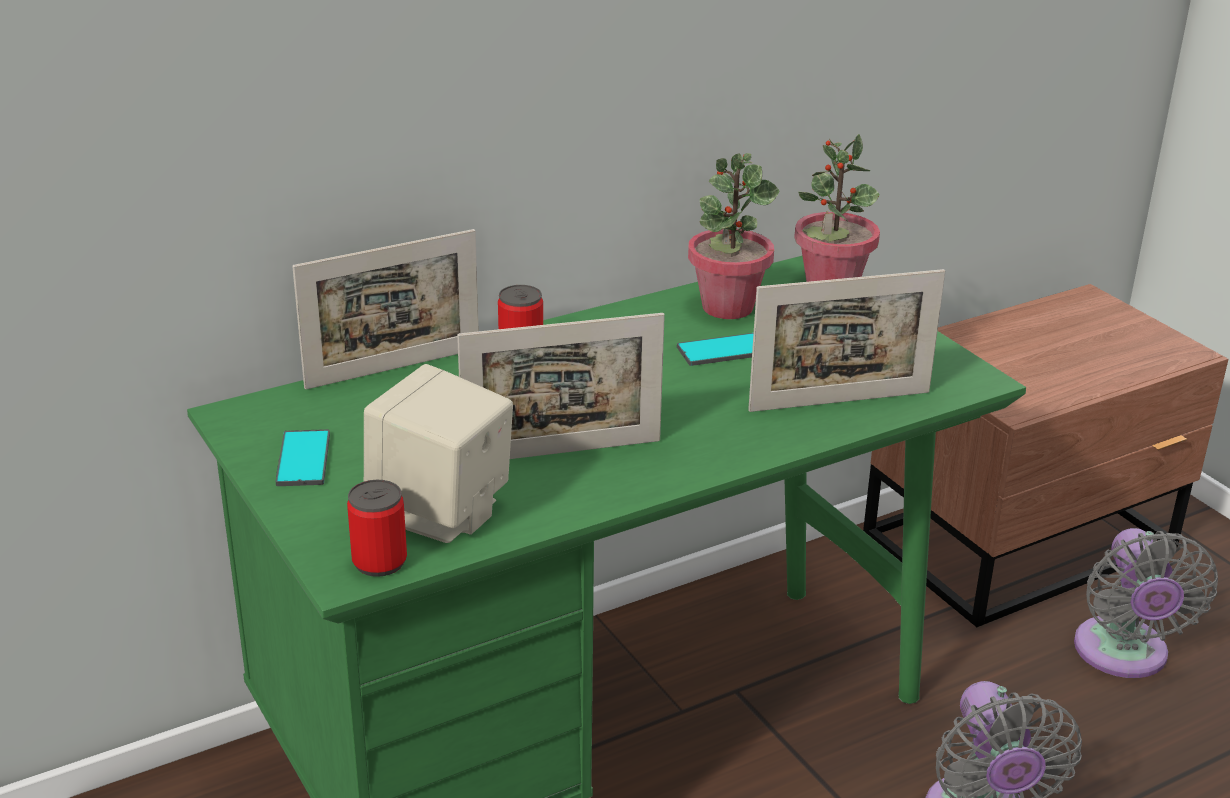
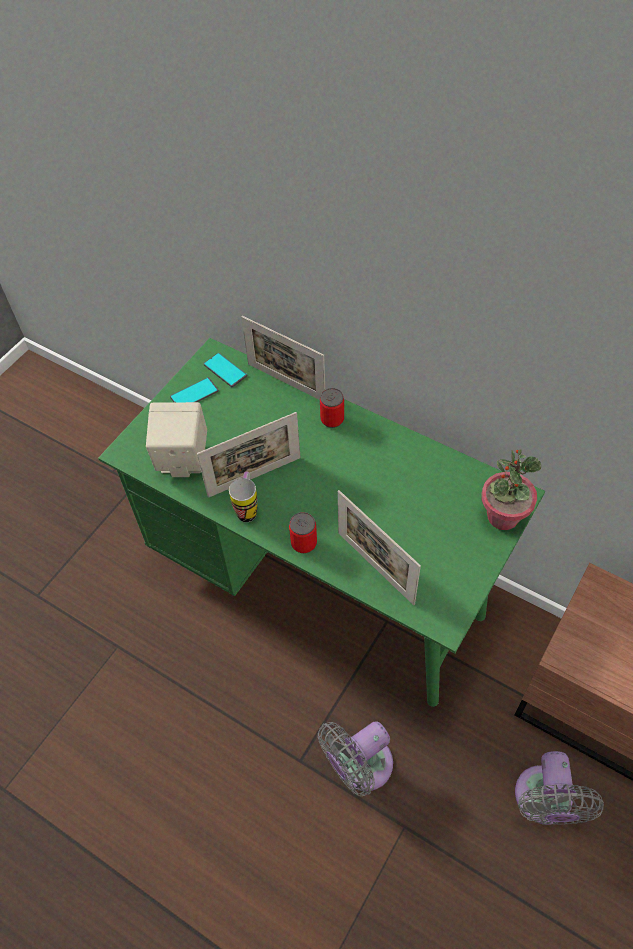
camera: 65 degrees right, 25 degrees up
can [347,480,407,577] -> can moved to [289,512,317,553]
picture frame [457,313,665,459] -> picture frame turned 75 degrees counterclockwise [197,412,301,498]
phone [677,333,754,366] -> phone moved to [203,353,247,387]
potted plant [688,153,779,319] -> none
grey fan [1074,528,1218,678] -> grey fan turned 60 degrees counterclockwise [515,751,604,825]
none -> mug [229,472,258,522]

